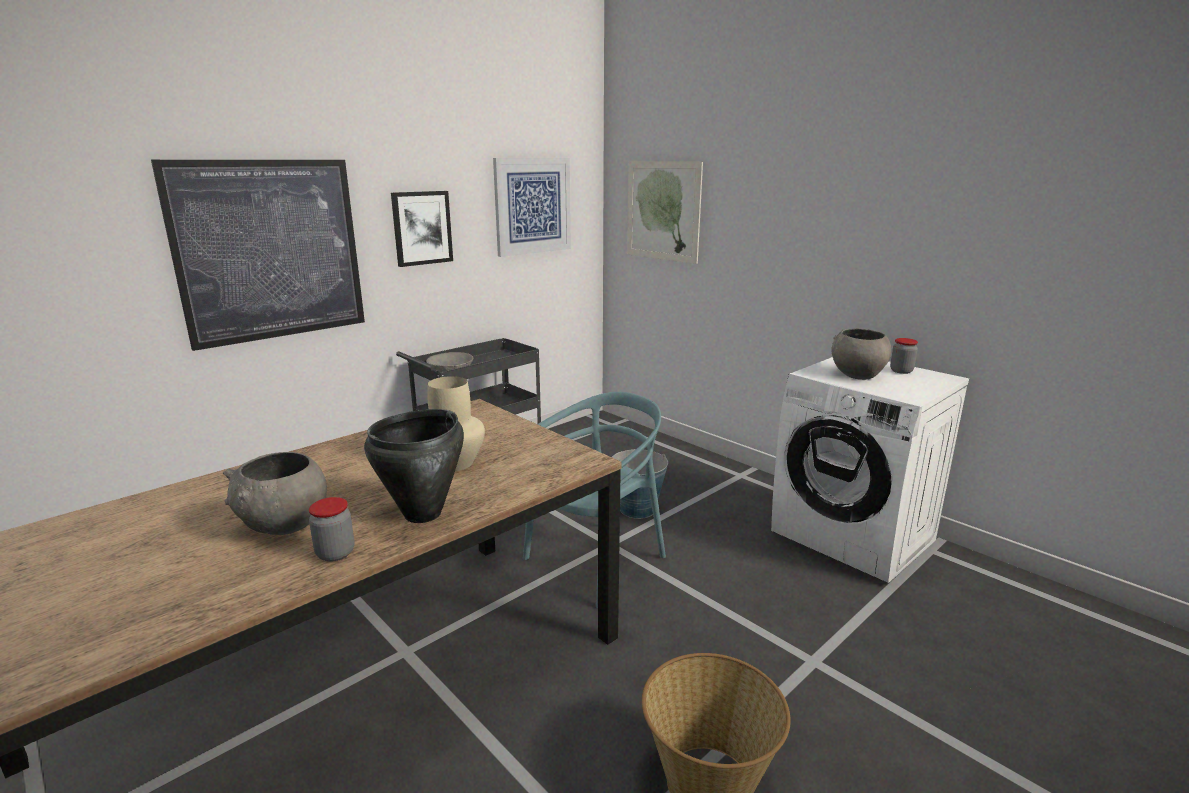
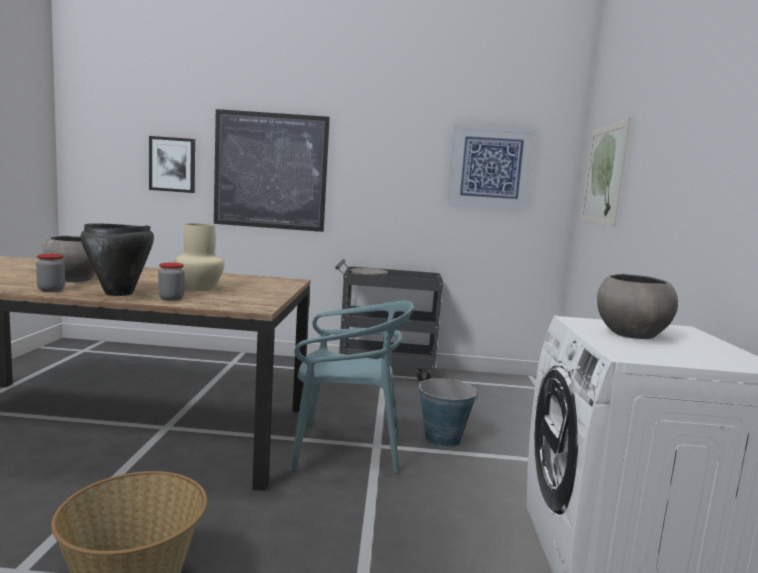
camera: 45 degrees right, 10 degrees down
picture [391,191,453,267] -> picture moved to [149,136,195,193]
jar [890,338,918,374] -> jar moved to [158,263,185,301]

